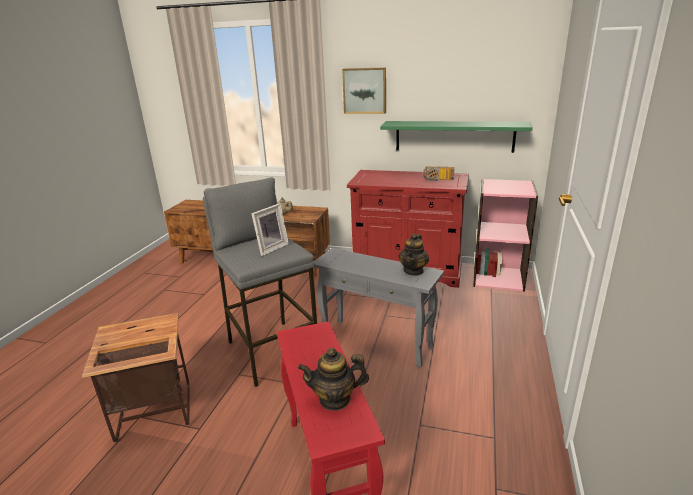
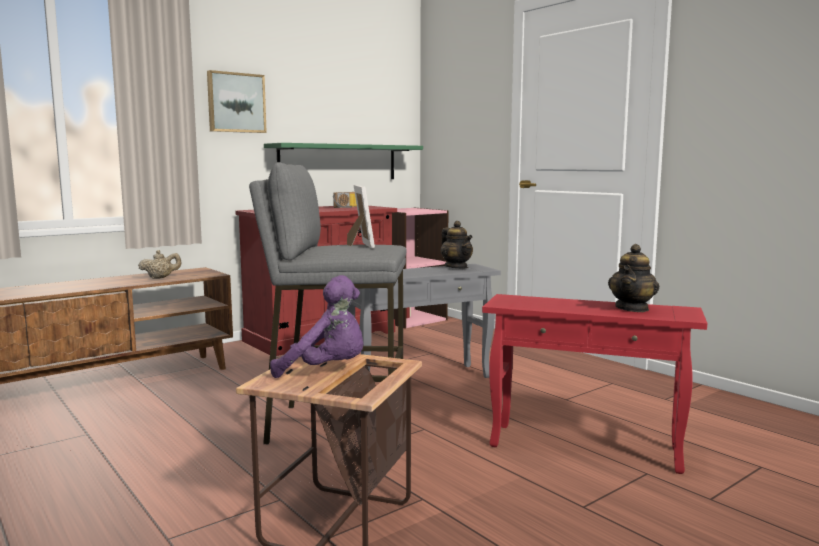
camera: 55 degrees left, 15 degrees down
none -> purple plush toy [270,275,364,378]

